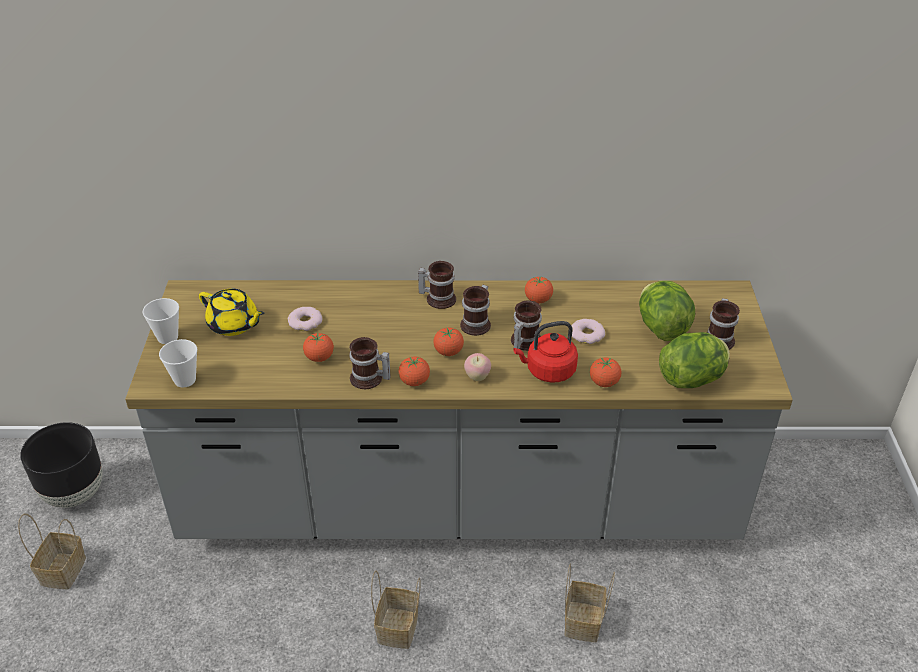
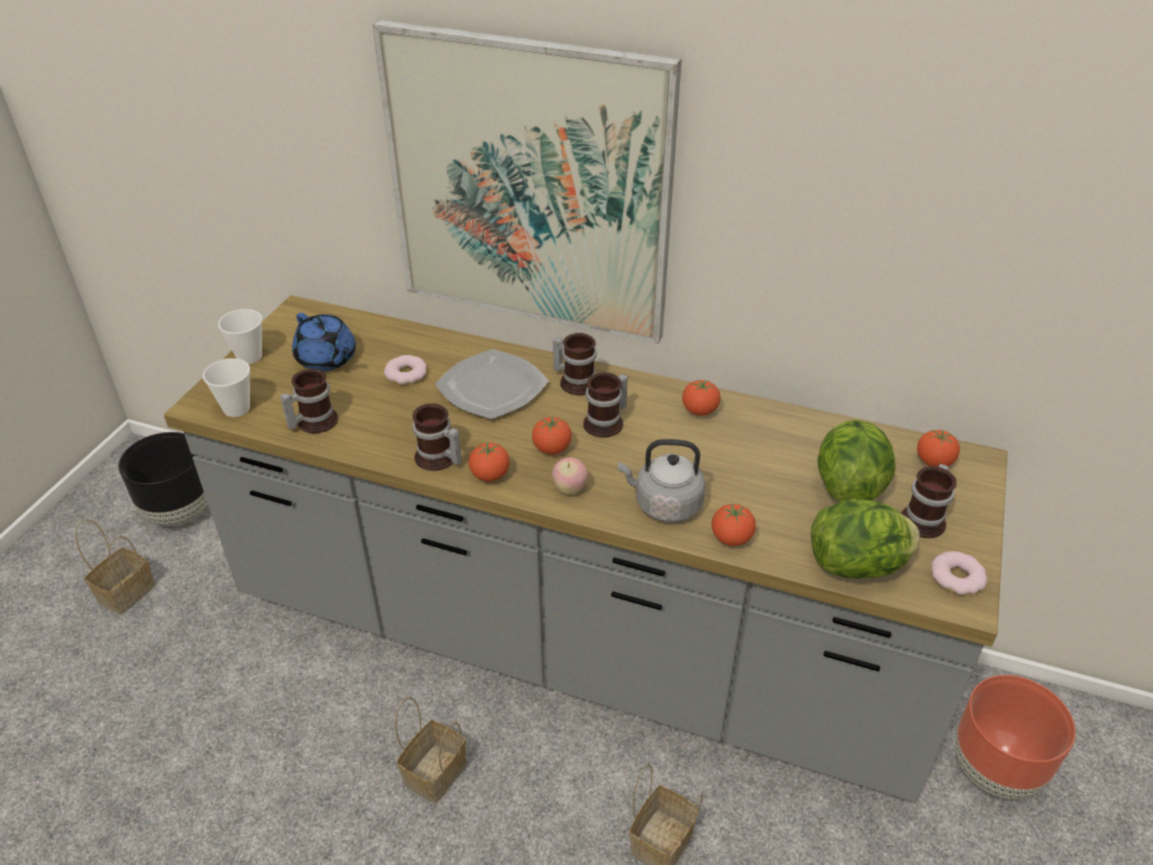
camera: 20 degrees right, 0 degrees up
yellow teapot [199,288,265,336] -> blue teapot [292,313,356,371]
tomato [303,333,334,362] -> tomato moved to [917,429,960,467]
mug [511,300,542,351] -> mug moved to [280,369,338,433]
red kettle [513,321,578,383] -> grey kettle [618,439,705,522]
donut [571,319,605,344] -> donut moved to [931,551,987,595]
none -> picture [373,20,682,344]
none -> plate [435,349,549,419]
none -> brown planter [955,675,1076,800]

